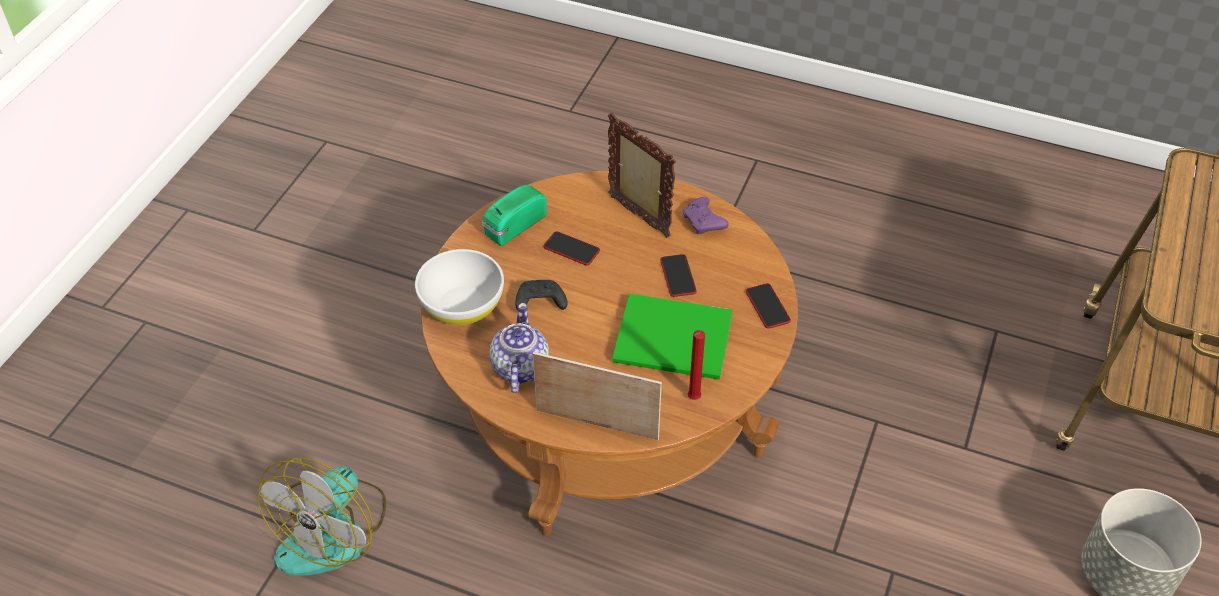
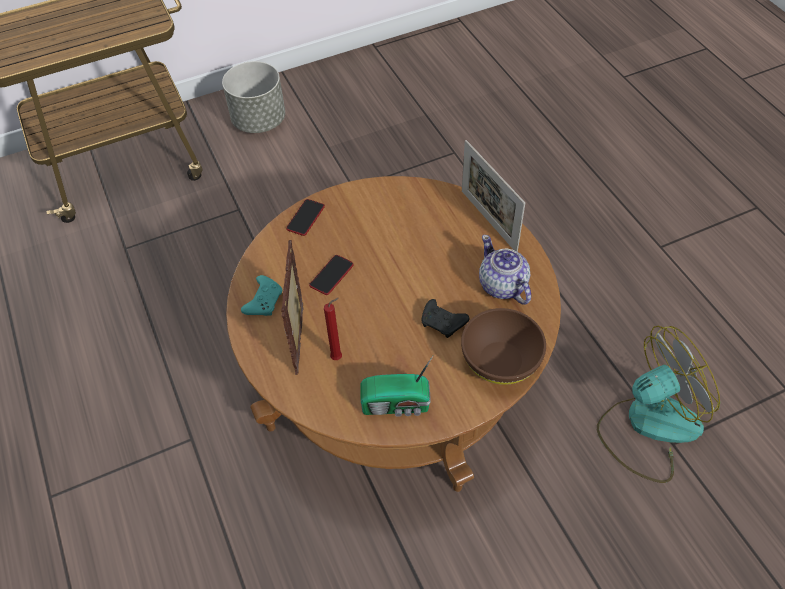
camera: 135 degrees left, 5 degrees up
white bowl [415,249,504,325] -> brown bowl [461,308,546,385]
teapot [490,303,549,393] -> teapot turned 105 degrees clockwise [479,235,531,305]
phone [543,231,600,265] -> none
green book [612,294,733,380] -> none
purple game controller [683,197,729,234] -> turquoise game controller [241,275,282,316]
red candle [688,330,705,400] -> red candle moved to [324,298,342,360]

